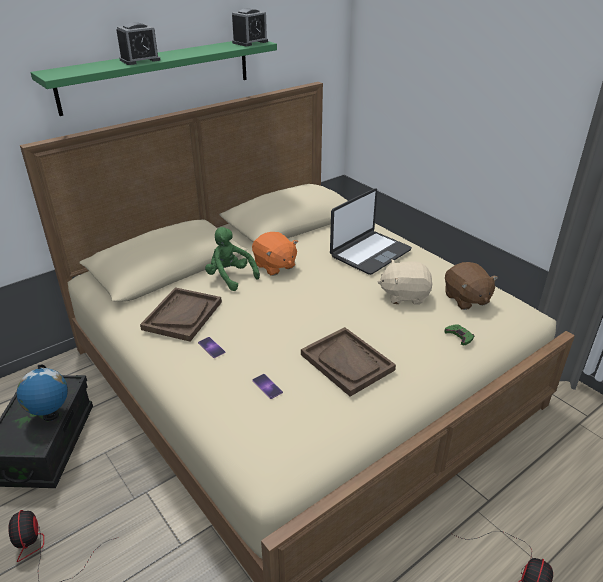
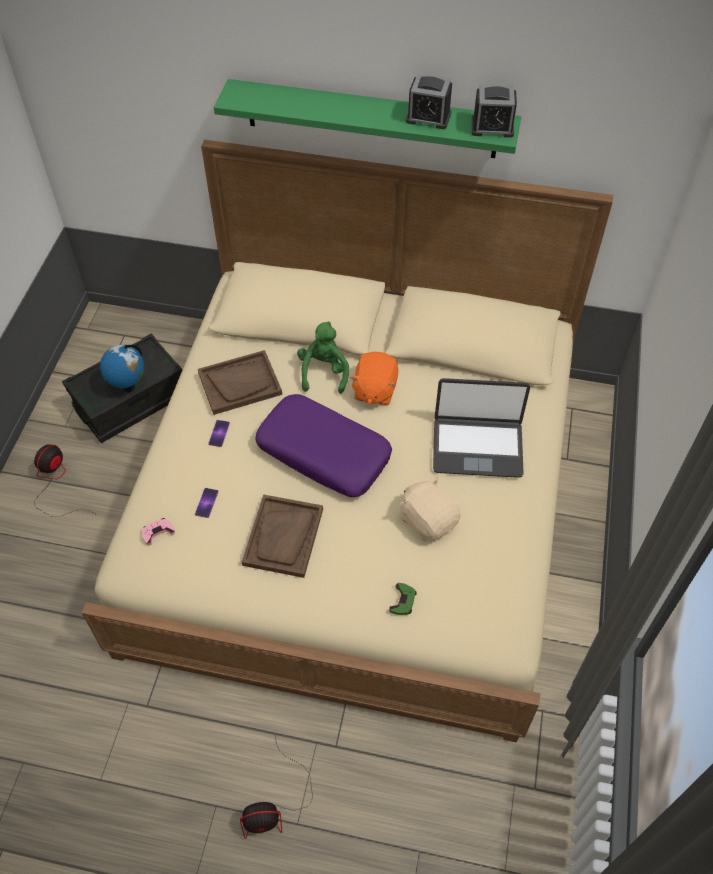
camera: 50 degrees right, 20 degrees up
alarm clock [116,22,160,65] -> alarm clock moved to [406,74,452,129]
brown plush toy [445,262,498,310] -> none
none -> pink game controller [142,518,175,546]
none -> purple pillow [255,394,392,497]

